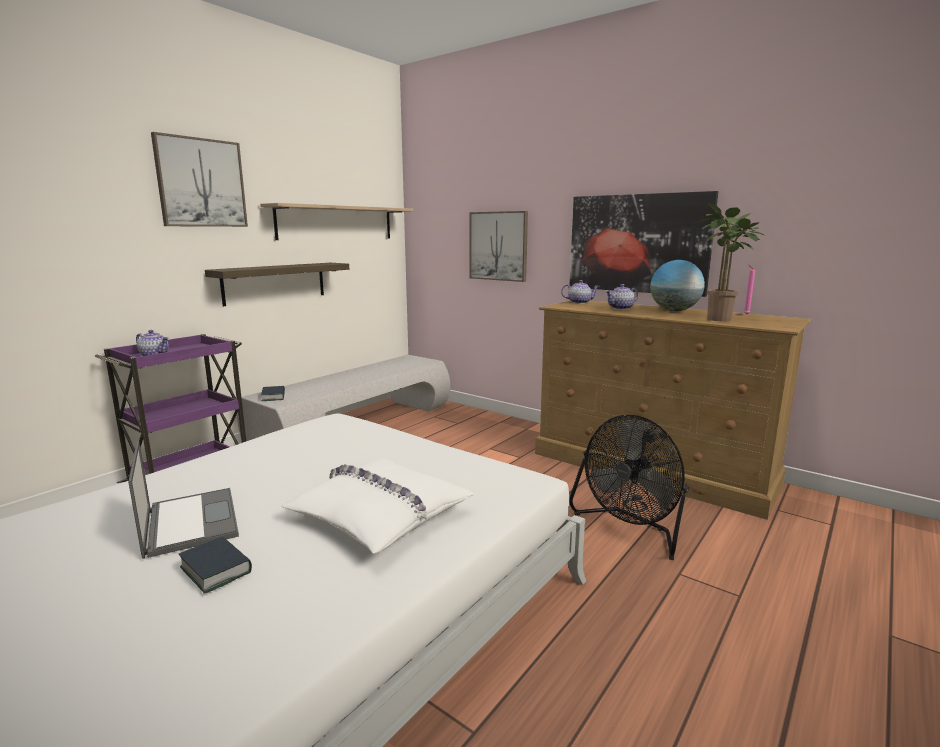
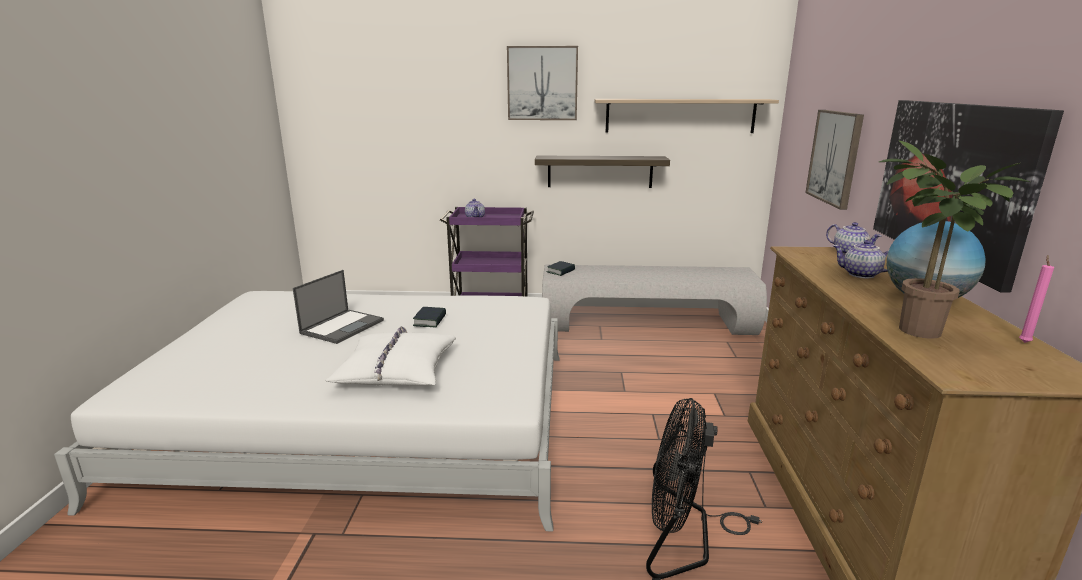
camera: 55 degrees right, 5 degrees up
book [179,536,252,594] -> book moved to [413,307,446,328]

